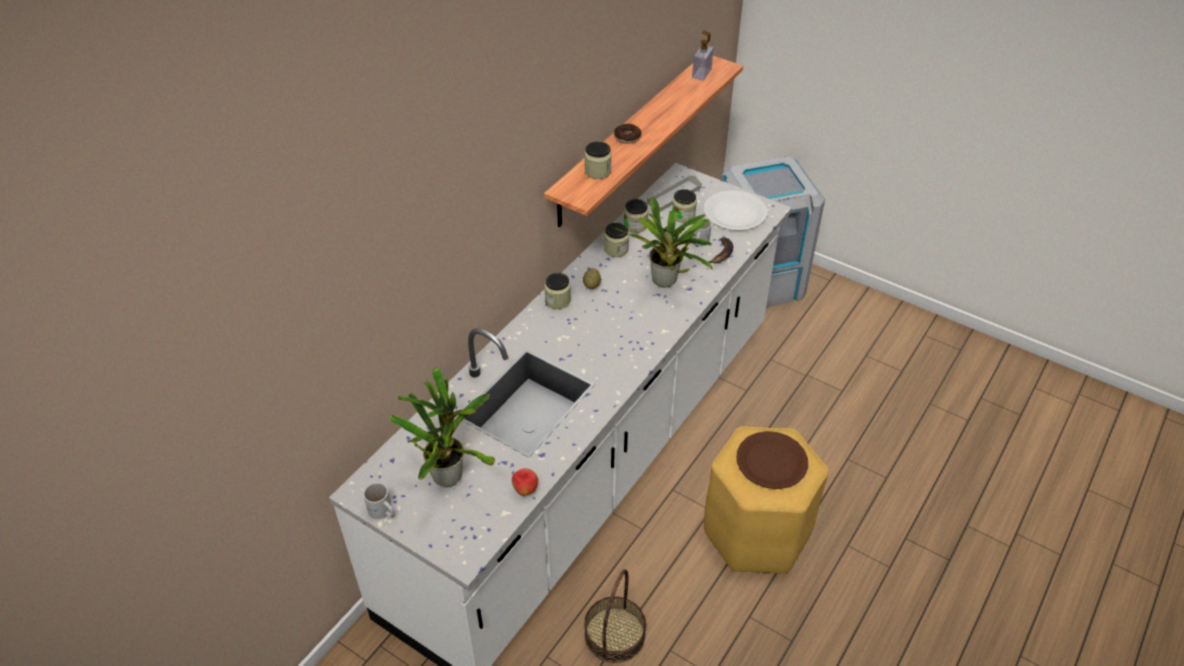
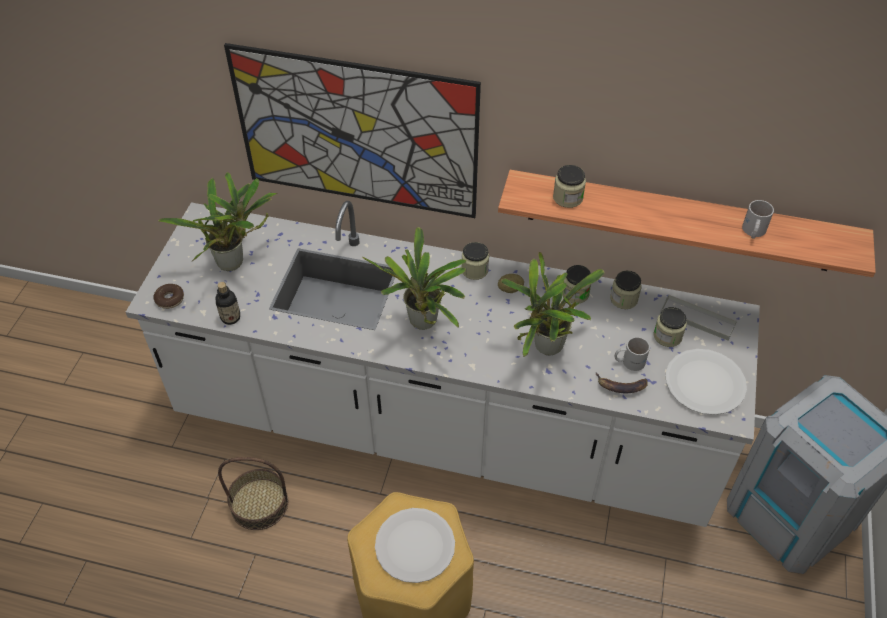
camera: 70 degrees right, 5 degrees up
white mug [363,483,395,519] -> white mug moved to [742,200,774,239]
apple [512,468,538,496] -> bottle [215,282,240,325]
donut [614,124,642,144] -> donut moved to [153,284,184,309]
soap dispenser [692,30,714,81] -> none
brown plate [736,431,808,489] -> white plate [375,508,455,583]
none -> picture [224,43,481,218]
none -> potted plant [362,227,467,330]

